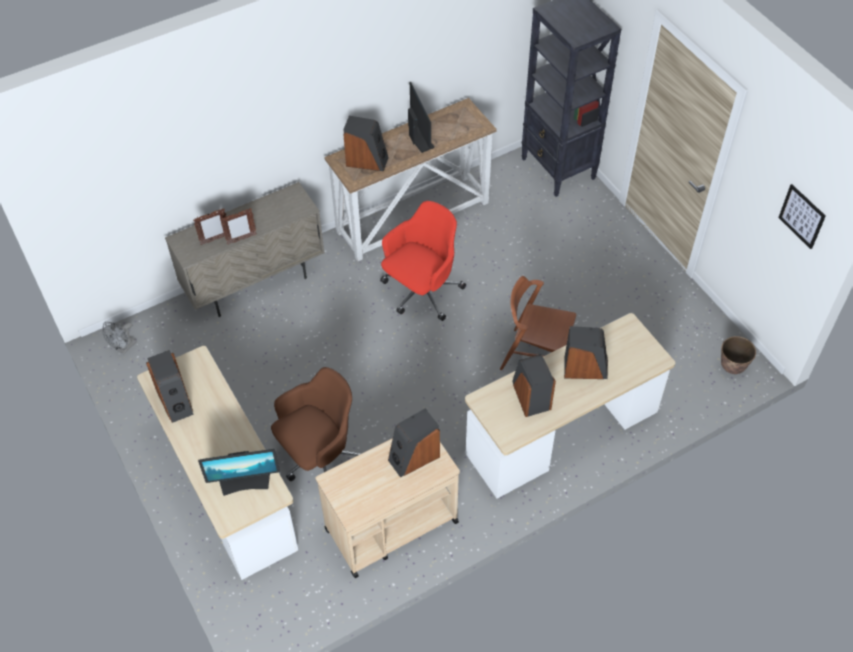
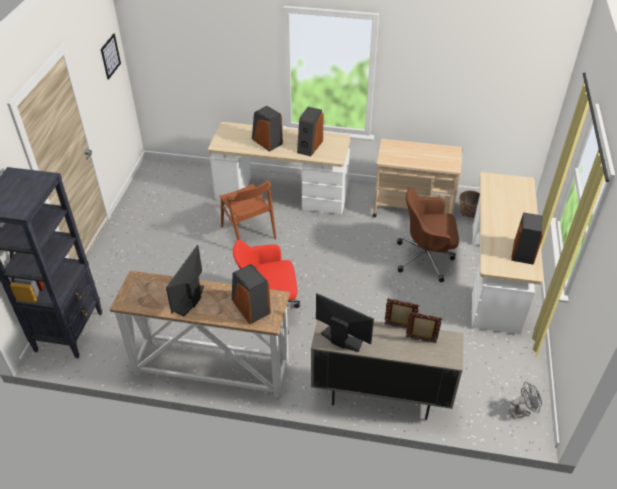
camera: 140 degrees left, 10 degrees down
monitor [198,449,280,496] -> monitor moved to [316,293,374,352]
speaker [388,408,440,478] -> none
planter [721,336,756,374] -> planter moved to [460,190,480,218]

